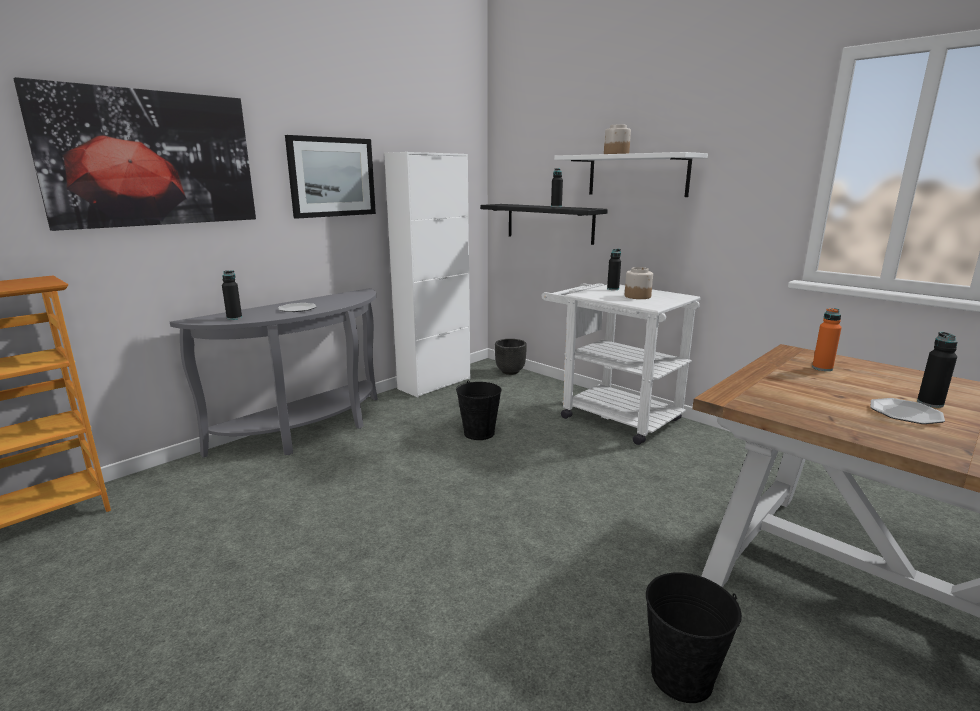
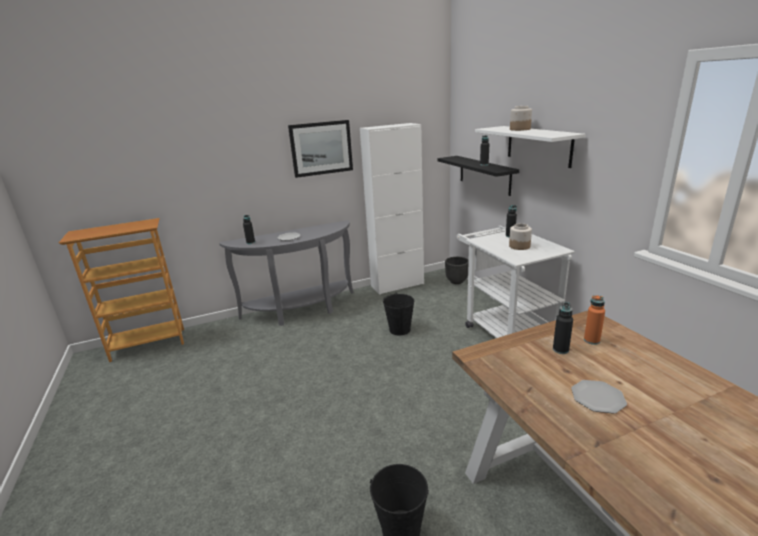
camera: 25 degrees right, 5 degrees up
picture [14,77,256,231] -> none
black bottle [917,332,957,408] -> black bottle moved to [553,302,573,354]

